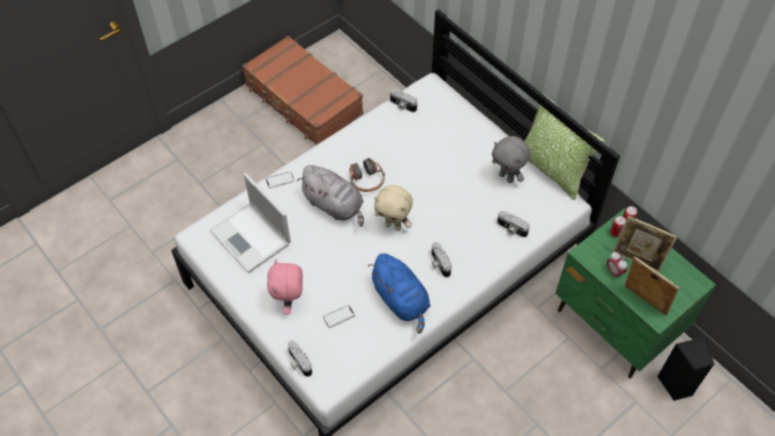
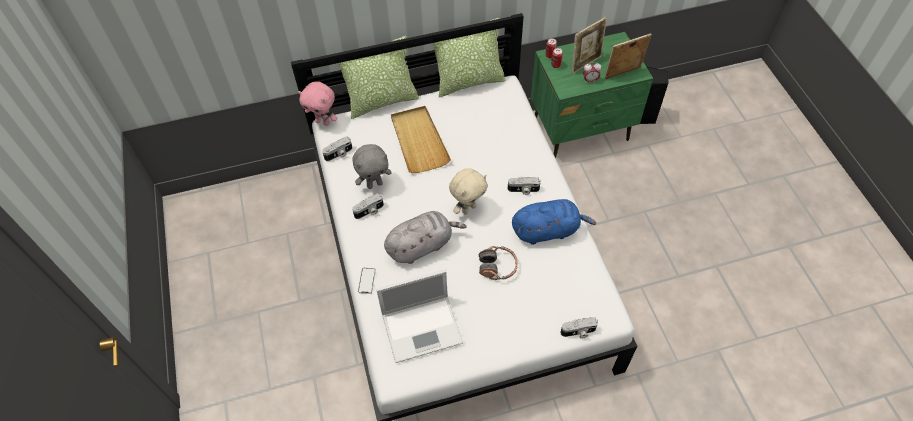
camera: 65 degrees left, 0 degrees up
brown suitcase [242,36,363,145] -> none
pink plush toy [267,259,303,315] -> pink plush toy moved to [298,81,337,126]
phone [323,305,355,328] -> none
headphones [349,158,385,192] -> headphones moved to [479,246,518,280]
grey plush toy [492,136,530,183] -> grey plush toy moved to [353,144,392,189]
camera [497,211,530,237] -> camera moved to [352,193,384,219]
none -> pillow [338,36,419,119]
none -> beige tray [391,106,451,173]

